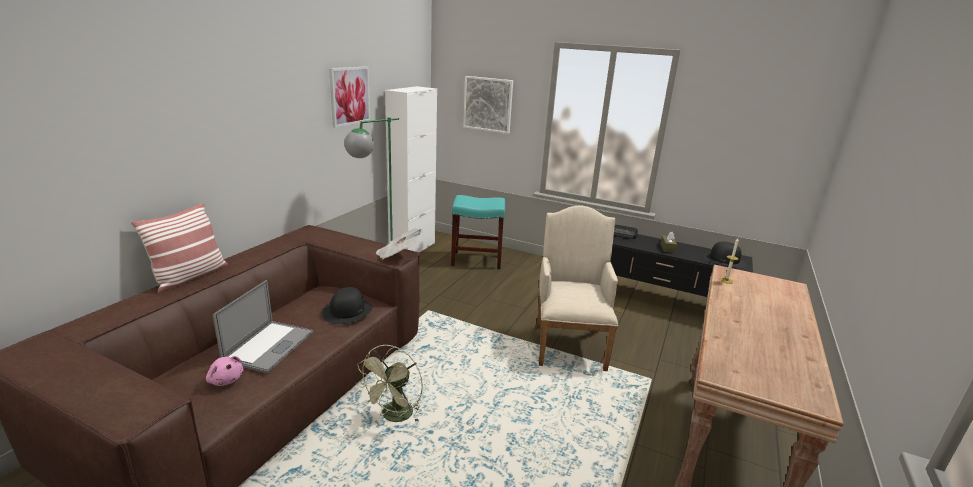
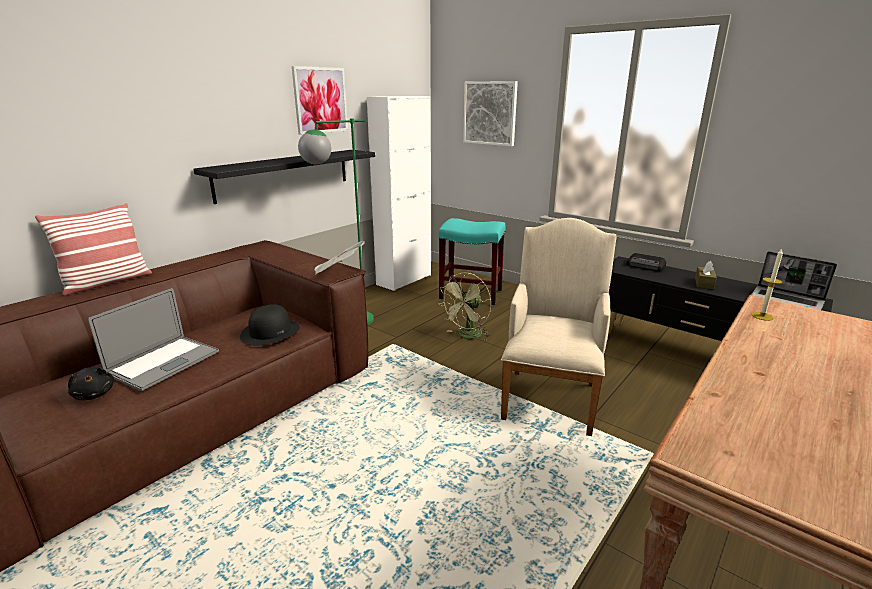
camera: 15 degrees right, 0 degrees up
pink plush toy [206,356,243,386] -> black plush toy [68,367,114,400]
green fan [356,345,423,423] -> green fan moved to [438,272,491,341]
black hat [703,242,746,268] -> laptop [751,251,837,310]
none -> black shelf [194,150,375,204]

